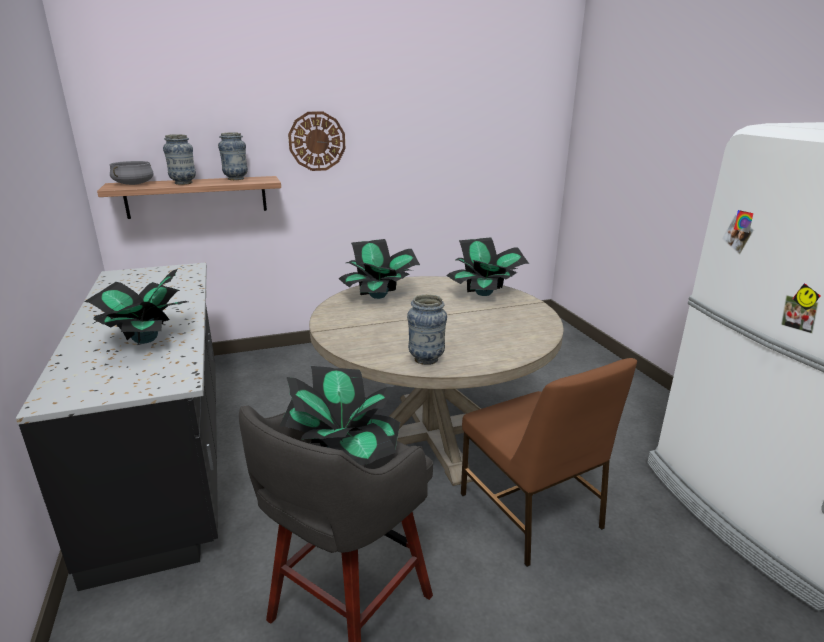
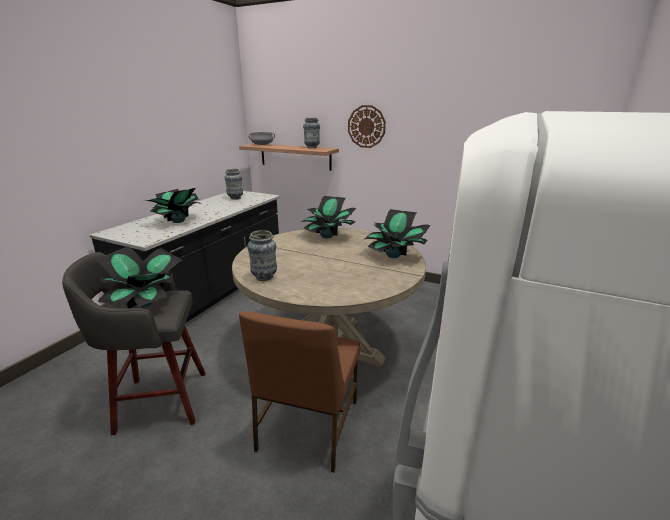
camera: 45 degrees right, 0 degrees up
vase [163,134,196,185] -> vase moved to [225,169,243,200]

